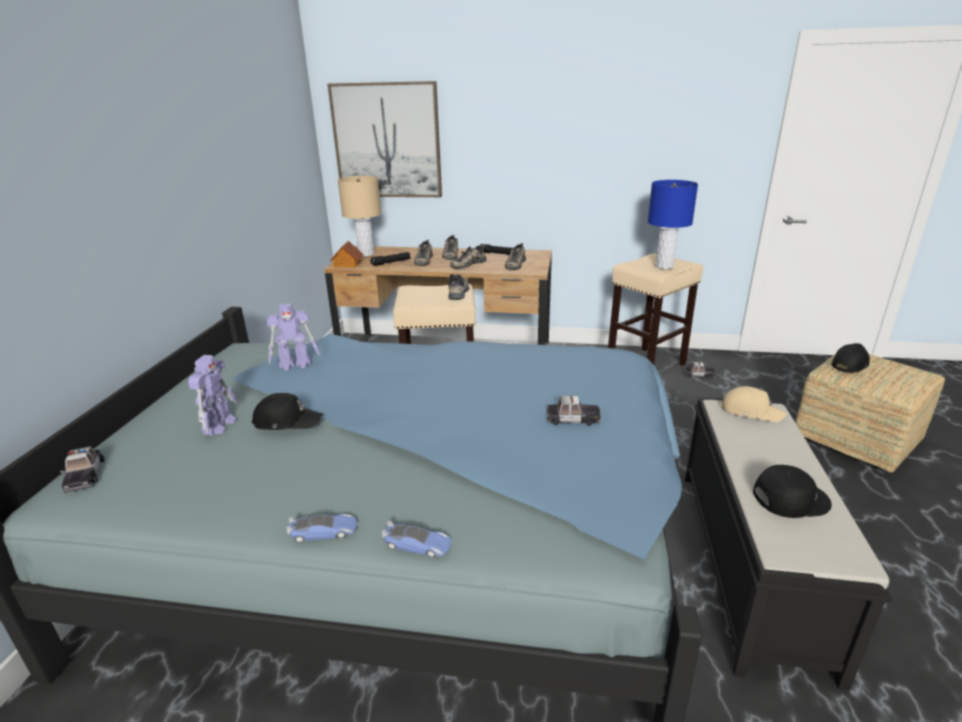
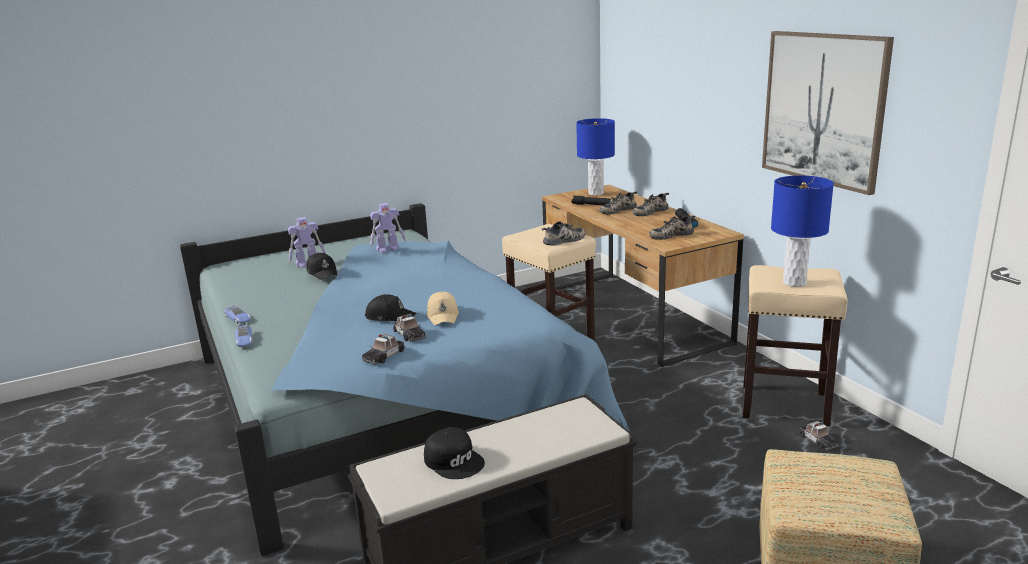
camera: 55 degrees right, 5 degrees down
toy car [60,446,105,493] -> toy car moved to [362,334,405,365]
toy robot [267,303,320,371] -> toy robot turned 60 degrees counterclockwise [370,203,406,253]
picture [327,81,442,197] -> picture moved to [762,31,894,195]
toy house [330,241,364,268] -> none
beige table lamp [338,176,381,257] -> blue table lamp [576,118,615,196]
shoe [450,245,487,269] -> none
beige cap [721,386,787,422] -> beige cap moved to [427,292,459,325]
black cap [831,343,870,373] -> black cap moved to [365,294,417,322]

